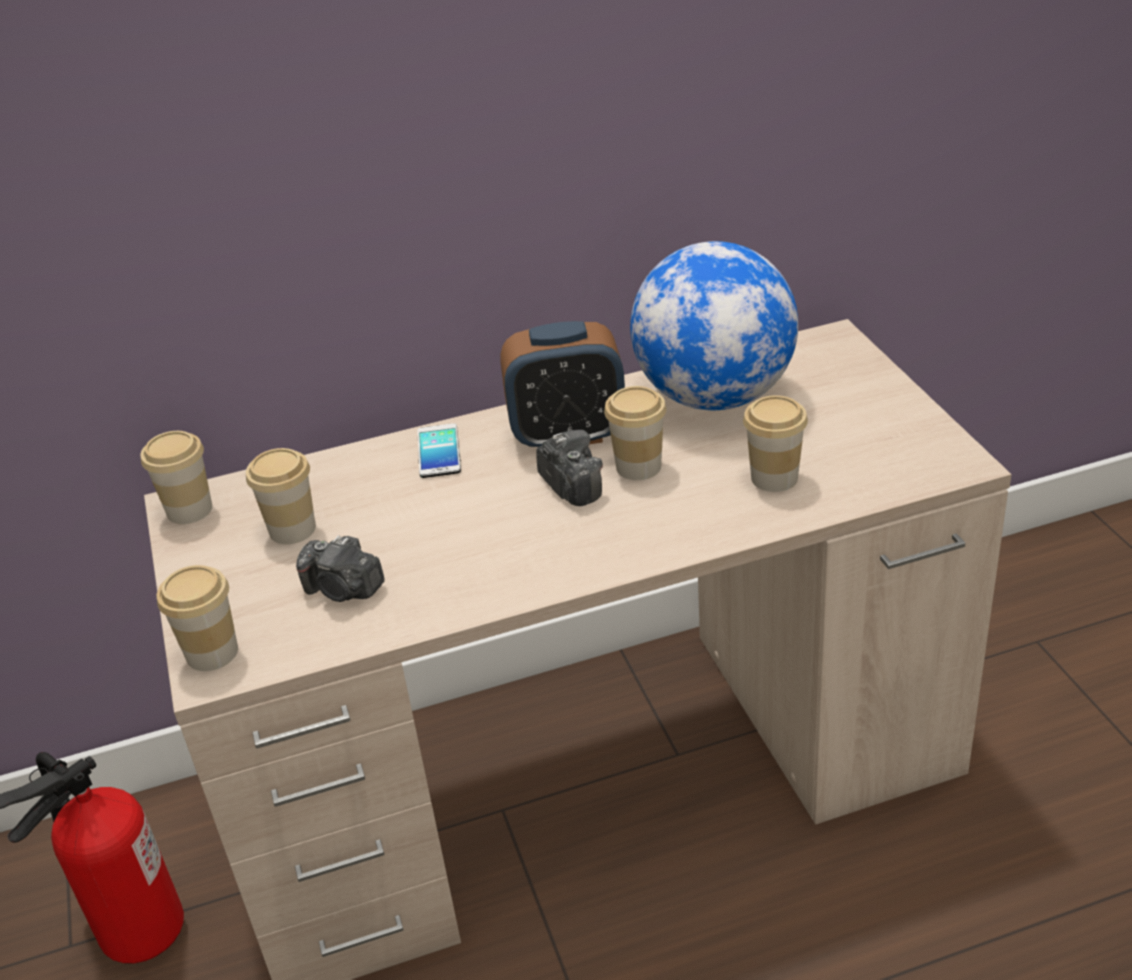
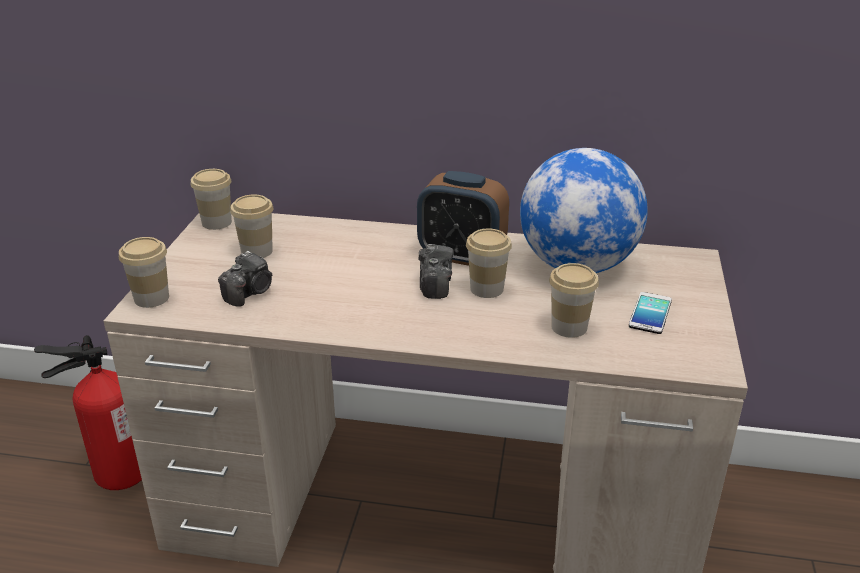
camera: 25 degrees right, 5 degrees down
camera [296,536,385,602] -> camera turned 105 degrees counterclockwise [218,251,272,307]
phone [417,423,461,478] -> phone moved to [629,292,672,334]

